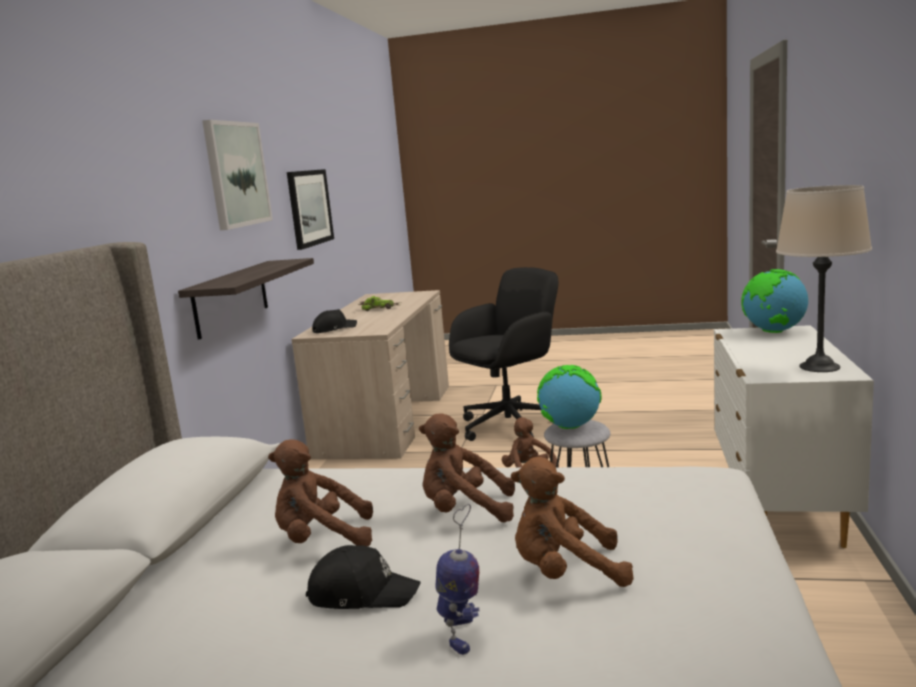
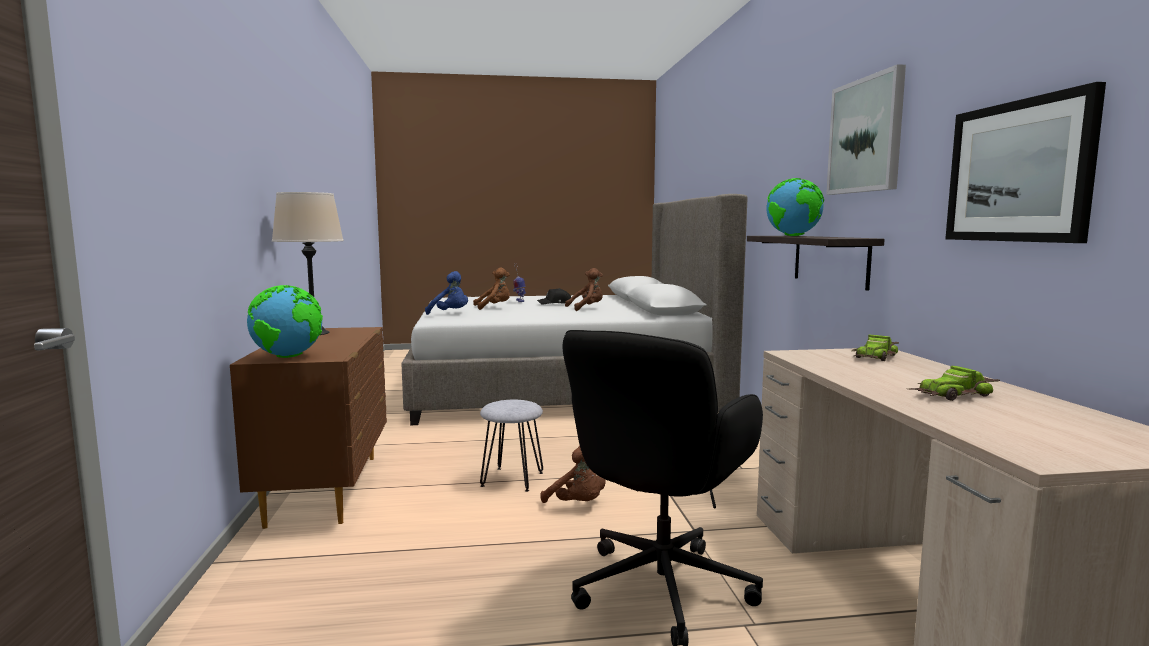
camera: 160 degrees right, 5 degrees down
black cap [312,309,357,333] -> toy car [852,335,899,361]
brown plush toy [419,413,515,523] -> none
globe [537,365,602,429] -> globe moved to [767,178,824,236]
white dresser [714,325,874,548] -> brown dresser [230,327,387,529]
none -> blue plush toy [425,271,468,315]

